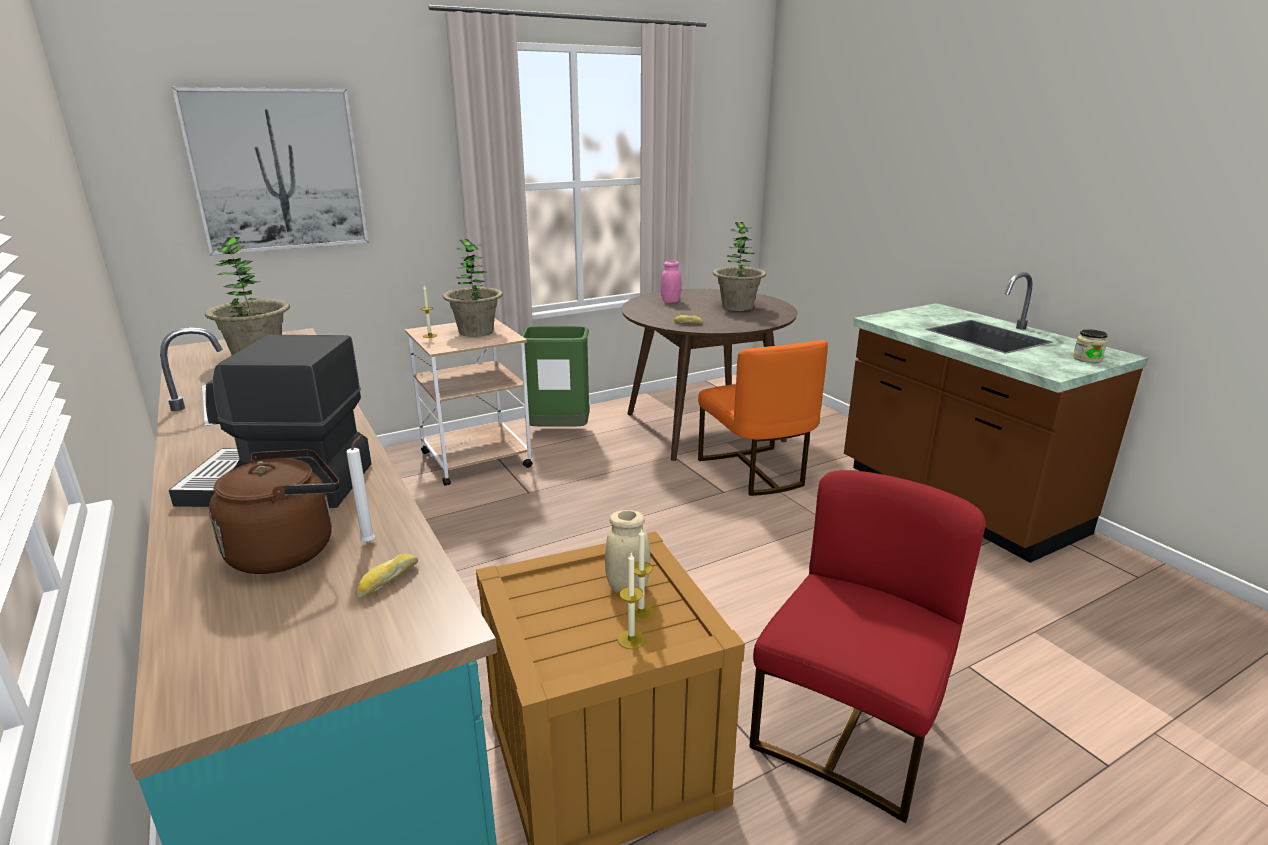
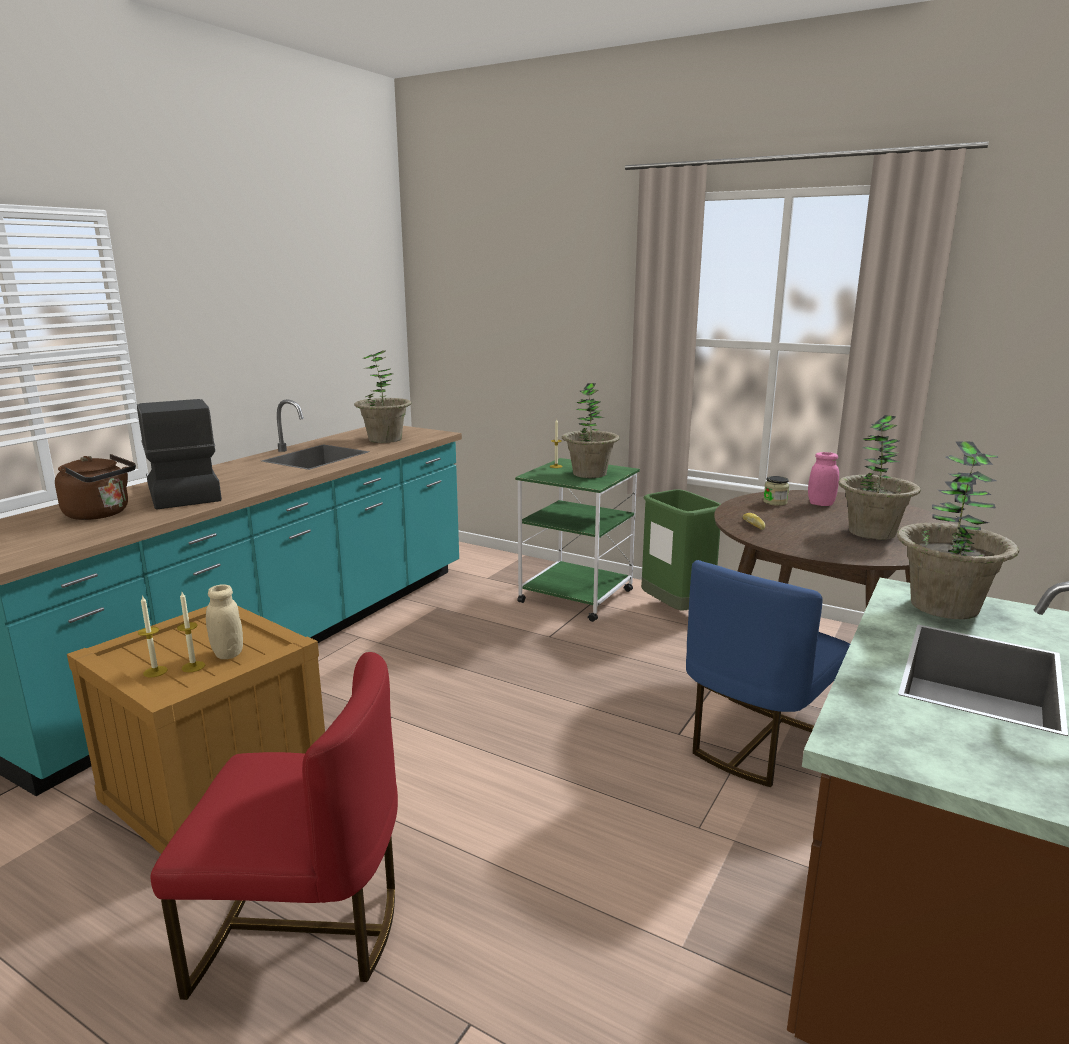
camera: 60 degrees right, 5 degrees down
picture [172,87,369,256] -> none
white candle [346,435,375,543] -> none
bread [355,554,418,598] -> none
beige cart [405,319,533,486] -> green cart [515,458,640,622]
orange chair [698,340,828,496] -> blue chair [686,560,850,787]
jar [1073,329,1108,363] -> jar moved to [763,476,789,506]
none -> potted plant [897,441,1019,619]

